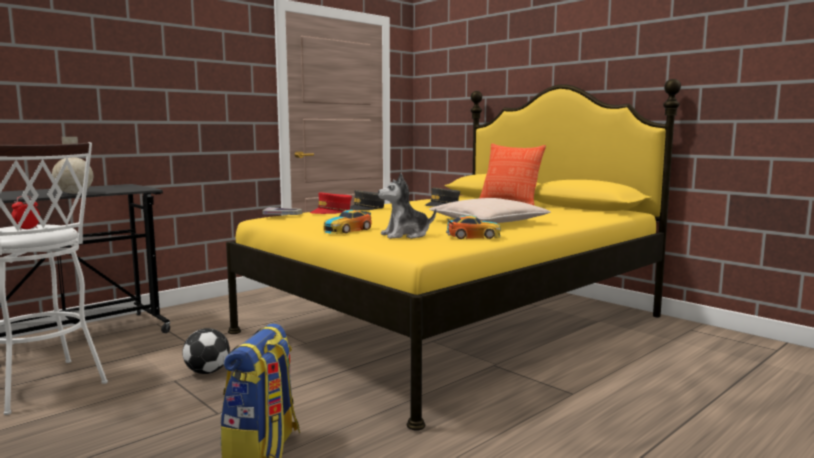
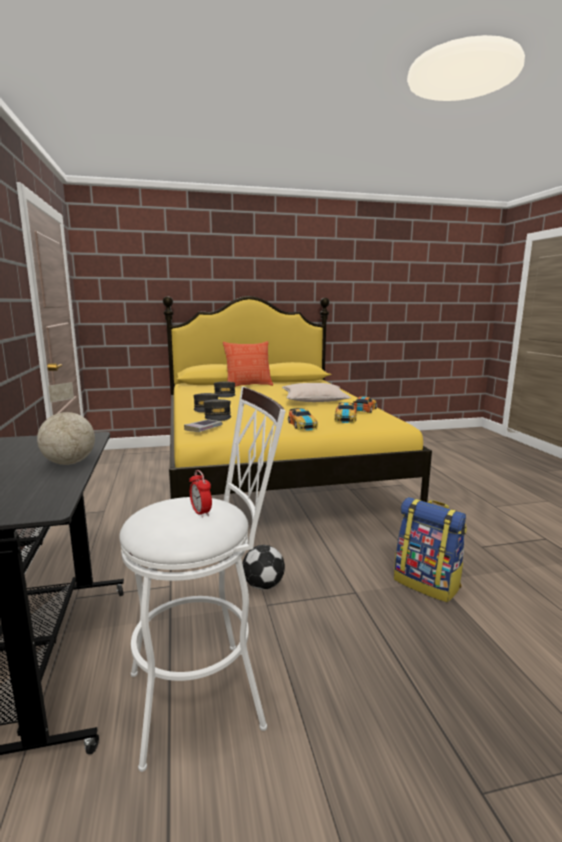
camera: 60 degrees left, 5 degrees up
red cap [310,192,352,214] -> grey cap [203,399,231,421]
plush toy [378,173,436,239] -> toy car [335,402,356,423]

